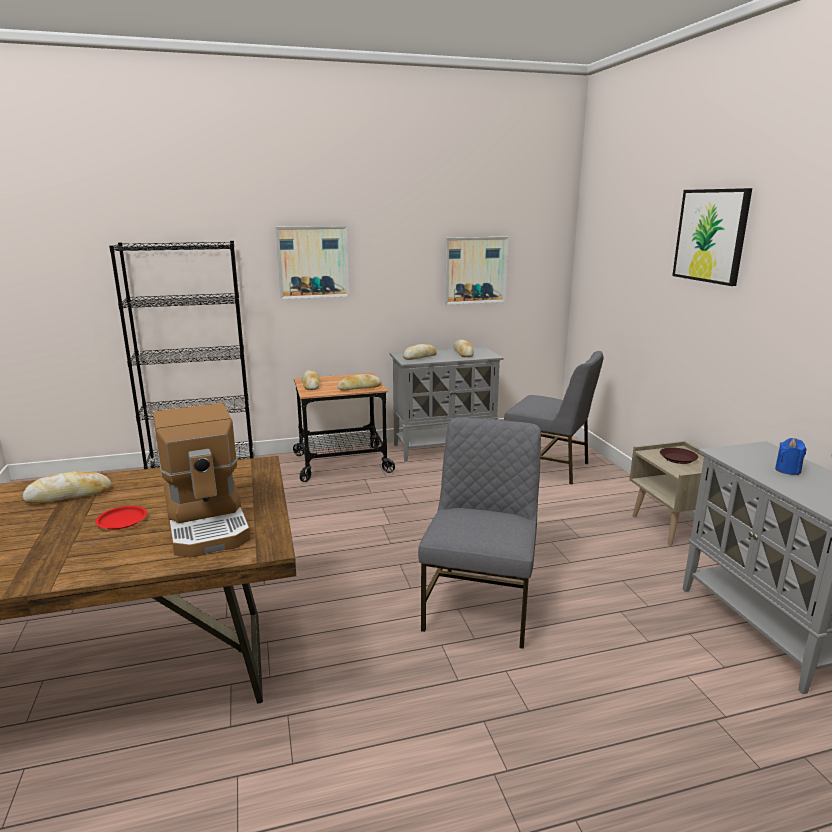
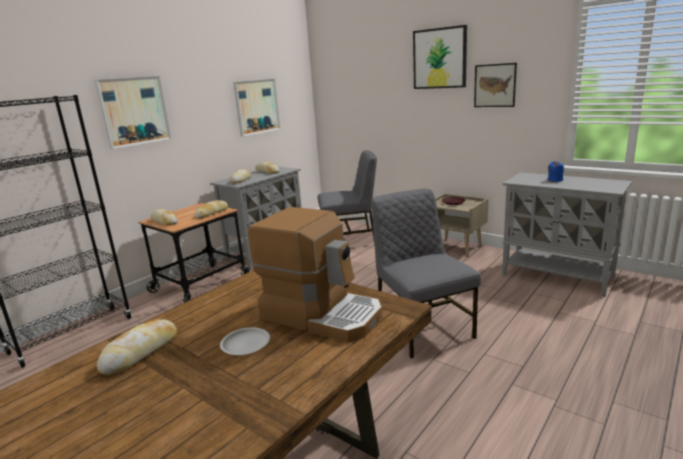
camera: 35 degrees left, 0 degrees up
red plate [95,506,147,529] -> white plate [220,327,270,355]
none -> picture [474,63,517,107]

